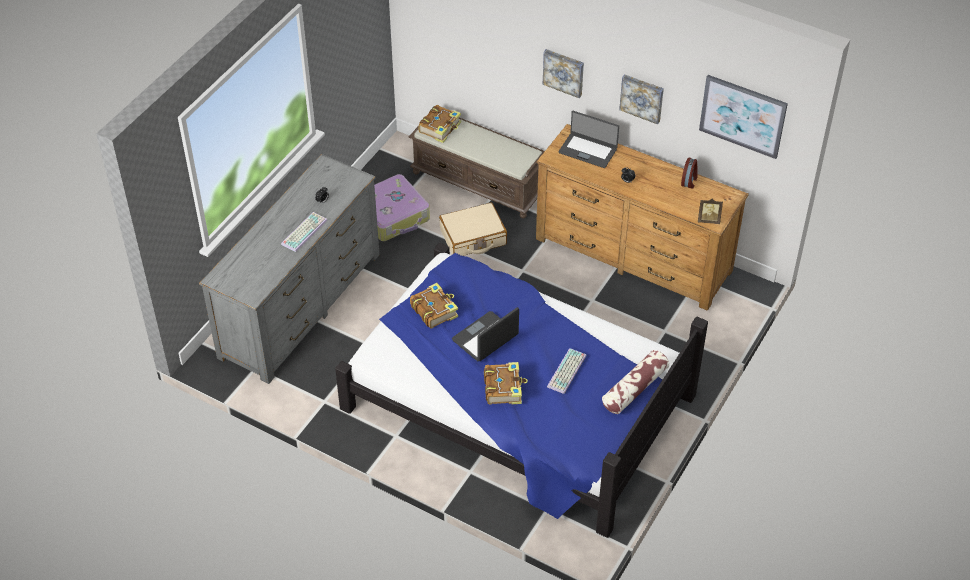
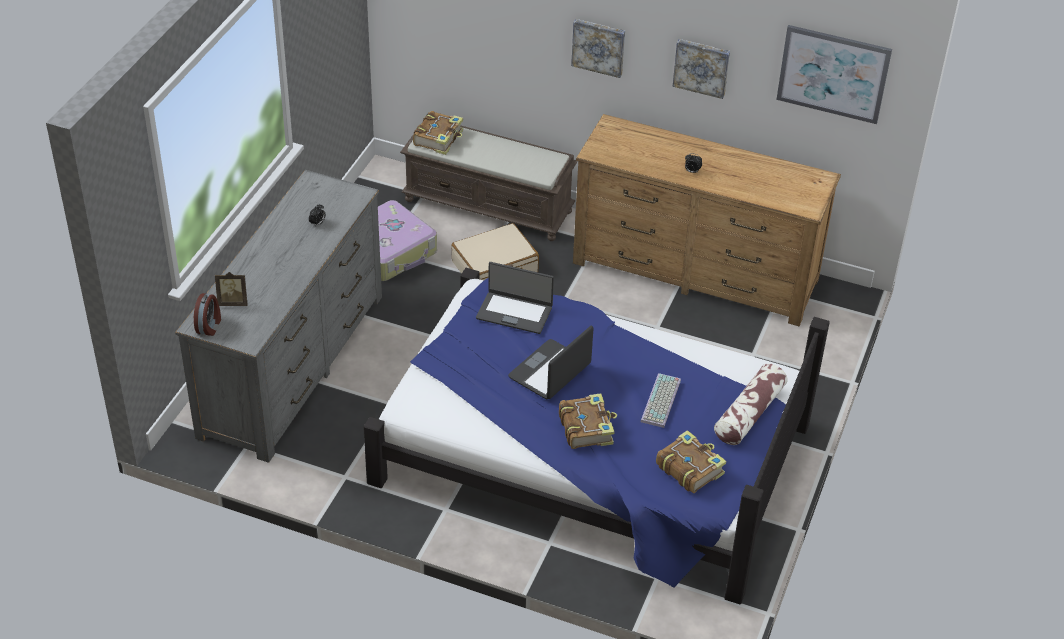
camera: 10 degrees left, 5 degrees down
keyboard [281,212,328,252] -> none
book [410,283,458,329] -> book moved to [656,430,726,493]
laptop [558,111,619,168] -> laptop moved to [476,262,554,334]
alarm clock [681,158,698,189] -> alarm clock moved to [194,293,221,336]
picture frame [698,199,723,224] -> picture frame moved to [215,272,247,306]

